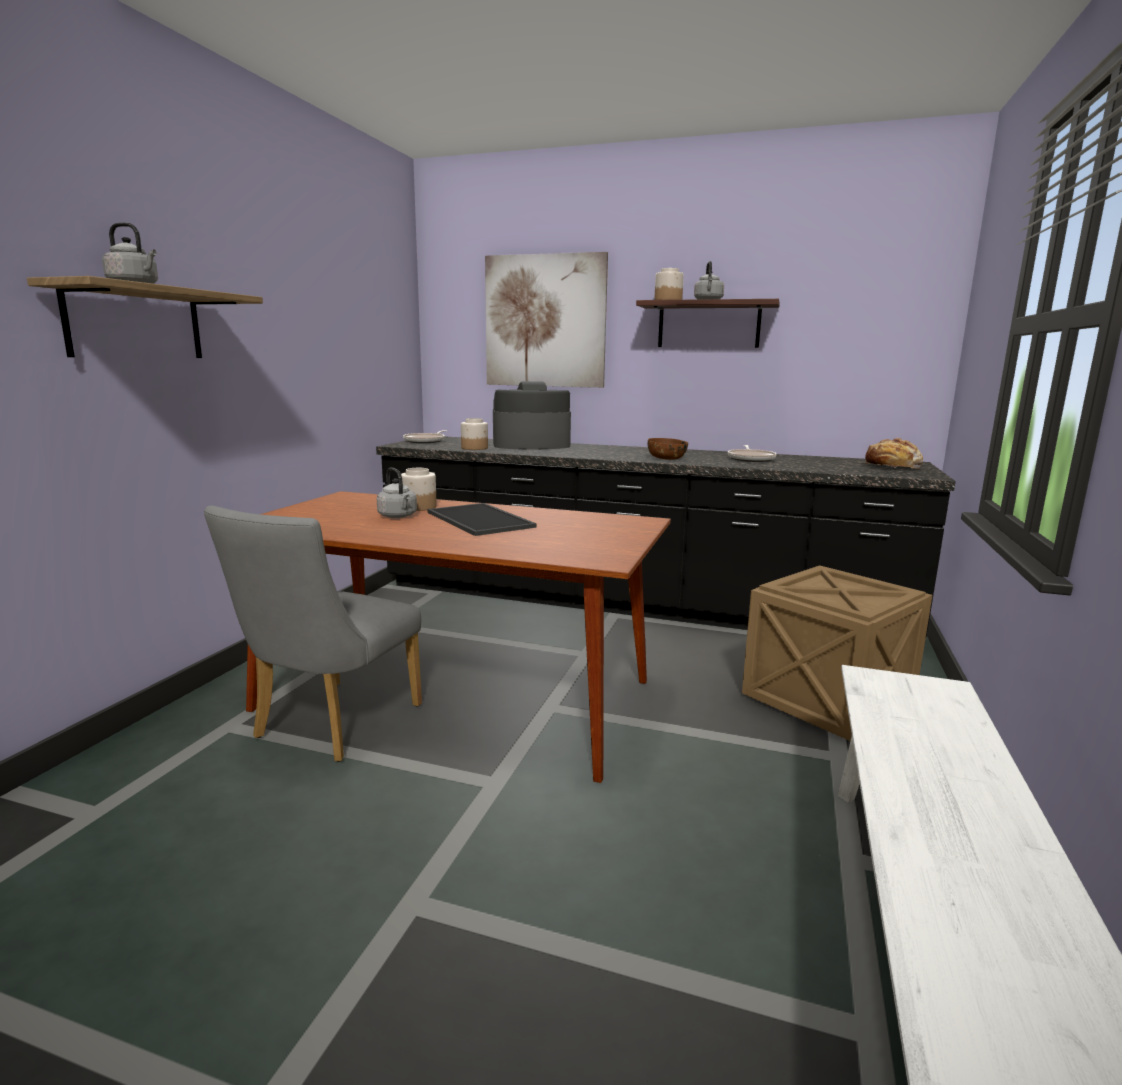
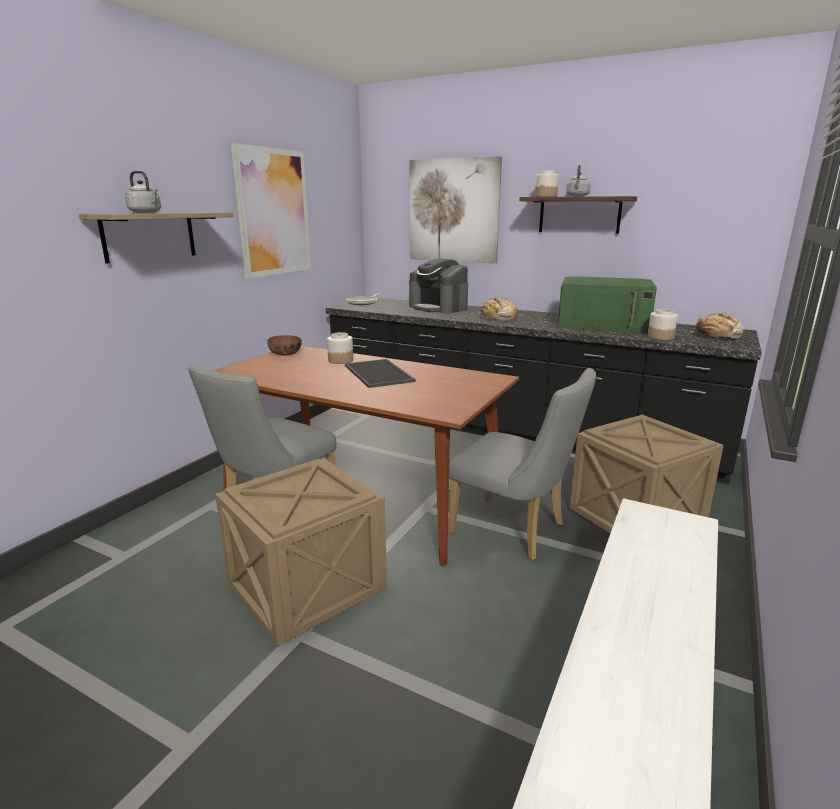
camera: 10 degrees right, 5 degrees up
grey kettle [377,467,417,518] -> none
jar [461,418,488,450] -> jar moved to [647,309,678,340]
coffee machine [493,381,571,449] -> coffee machine turned 135 degrees counterclockwise [409,258,468,314]
brown bowl [648,438,688,460] -> brown bowl moved to [267,335,302,355]
frying pan [728,445,777,462] -> green microwave [558,276,657,333]
none -> crate [215,459,387,646]
none -> picture [231,143,311,278]
none -> grey chair [448,368,596,560]
none -> bread [479,297,518,321]

